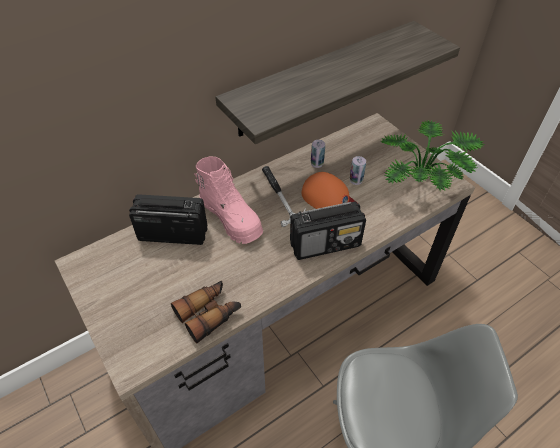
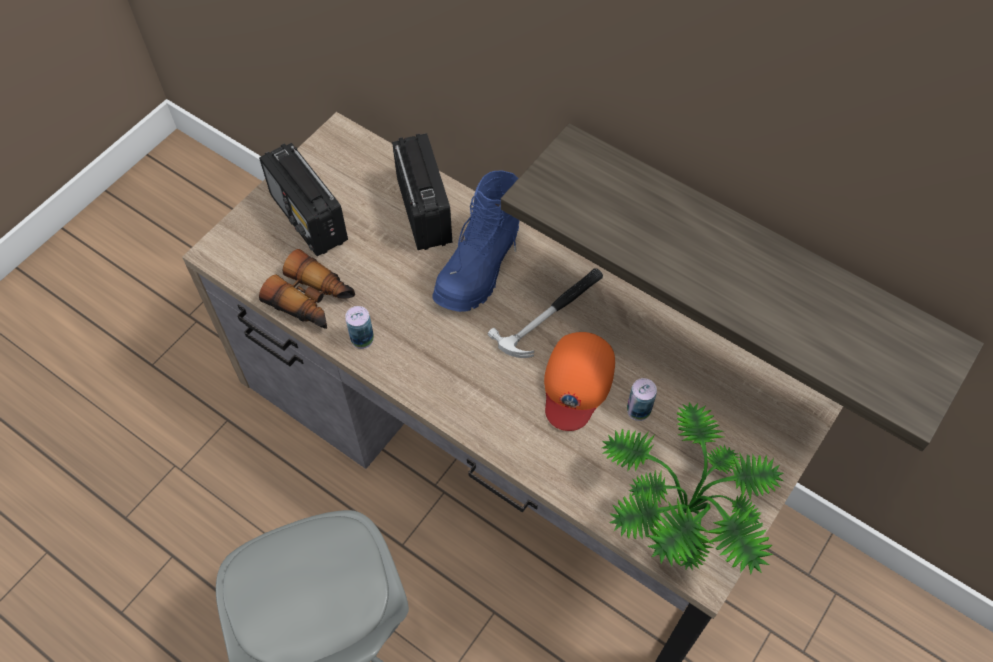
camera: 70 degrees right, 10 degrees up
pink boot [194,156,263,244] -> blue boot [432,170,520,312]
radio [290,202,366,260] -> radio moved to [259,143,348,256]
can [311,140,325,168] -> can moved to [345,306,374,349]

